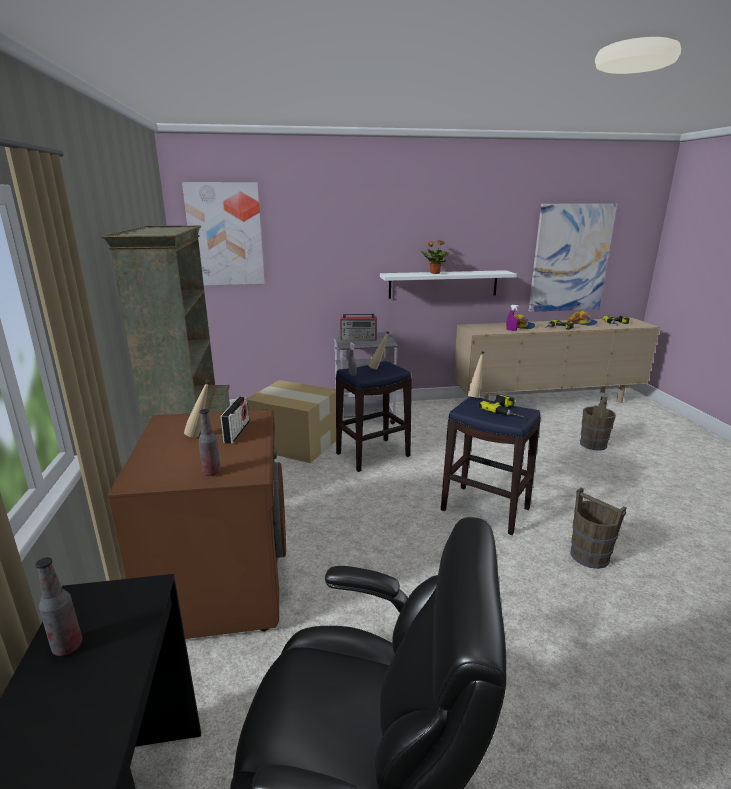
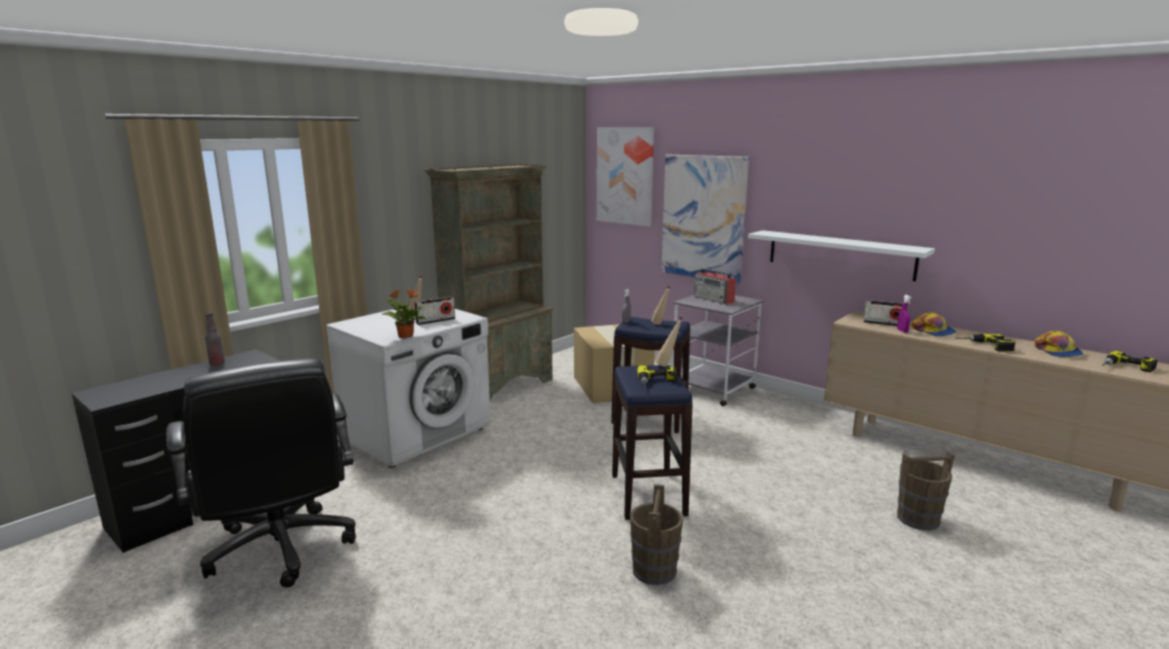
camera: 50 degrees right, 5 degrees down
brown washing machine [108,409,286,639] -> white washing machine [326,305,491,468]
bottle [198,409,221,476] -> none
potted plant [421,240,450,274] -> potted plant moved to [382,289,426,338]
picture [528,204,617,312] -> picture moved to [662,155,749,284]
none -> radio [863,300,908,326]

